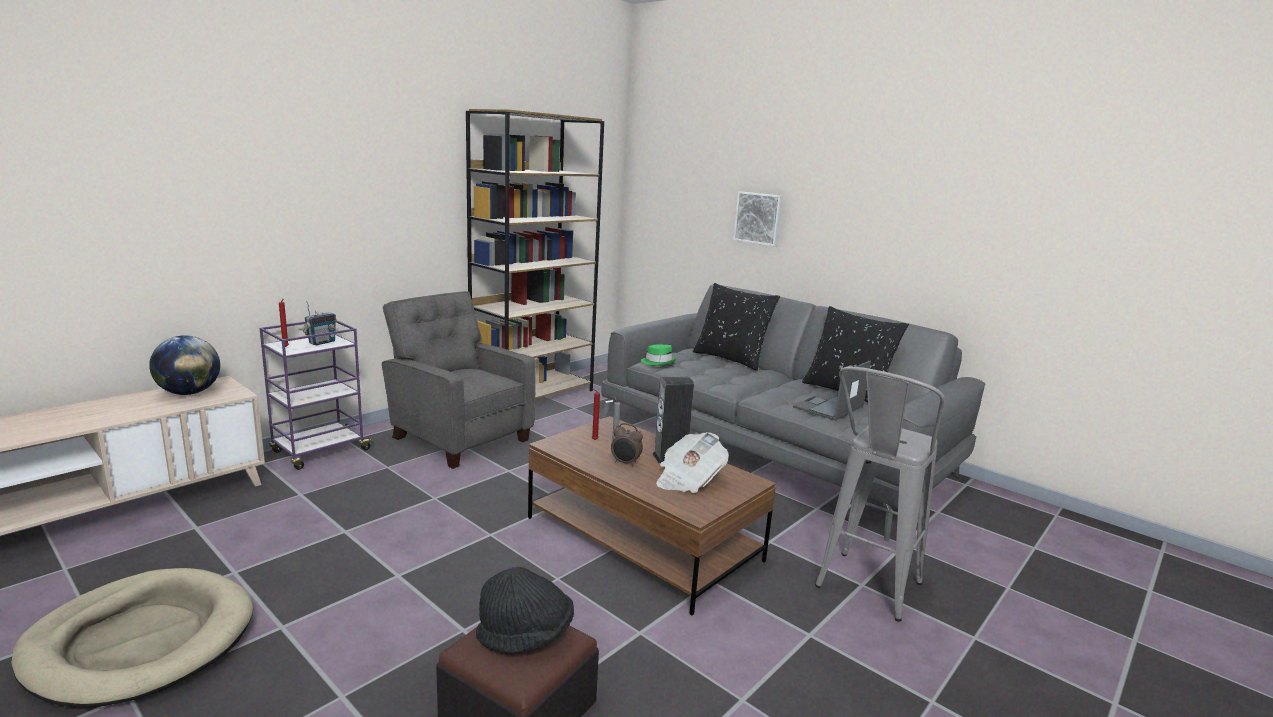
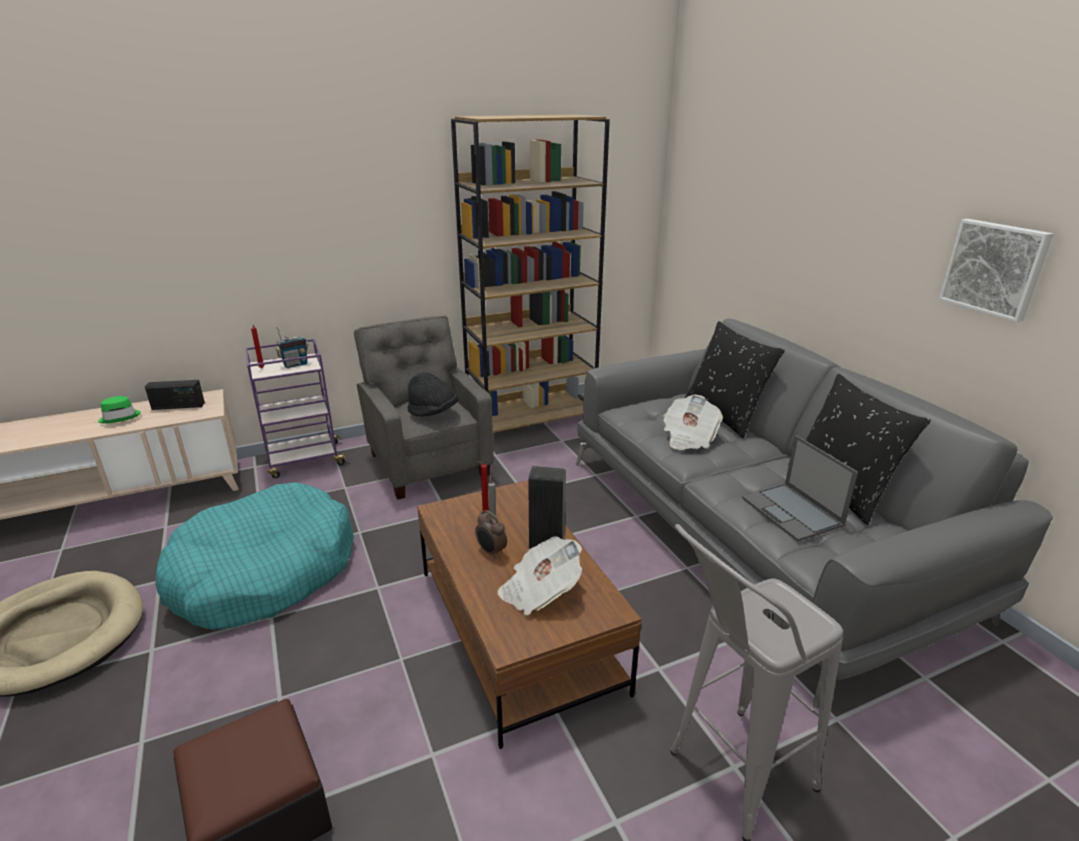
camera: 25 degrees right, 10 degrees up
globe [149,335,220,395] -> radio [145,380,205,410]
black hat [476,567,574,654] -> black hat moved to [408,372,458,416]
green hat [641,344,676,366] -> green hat moved to [98,396,141,424]
picture [733,191,783,246] -> picture moved to [939,219,1053,322]
laptop [793,360,871,421] -> laptop turned 90 degrees counterclockwise [742,435,858,541]
none -> turquoise dog bed [155,482,354,630]
none -> newspaper [663,394,723,450]

